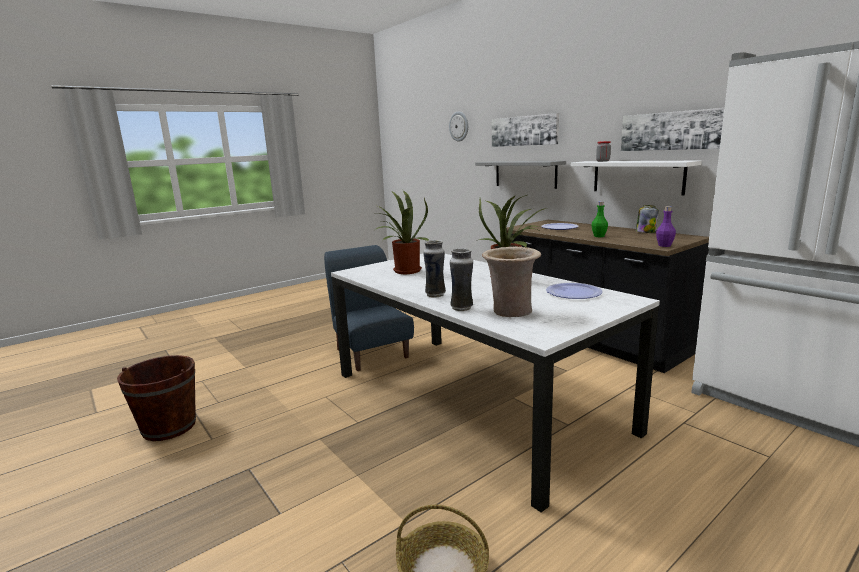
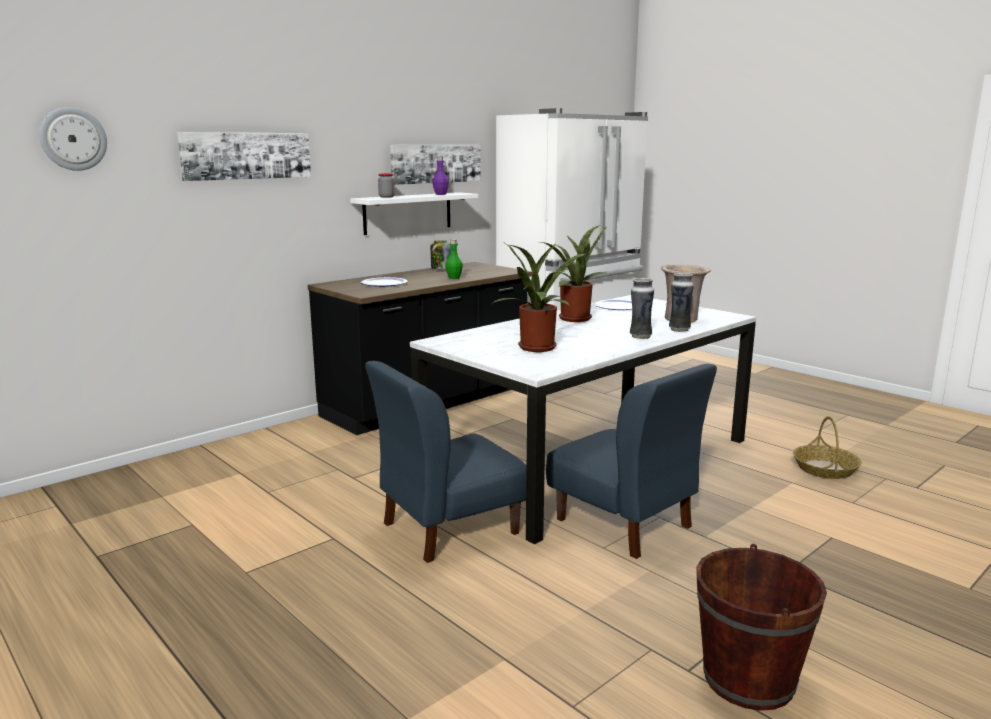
camera: 95 degrees left, 0 degrees up
grey shelf [475,161,566,189] -> none
purple bottle [656,206,676,247] -> purple bottle moved to [432,157,449,195]
none -> blue chair [546,364,717,559]

